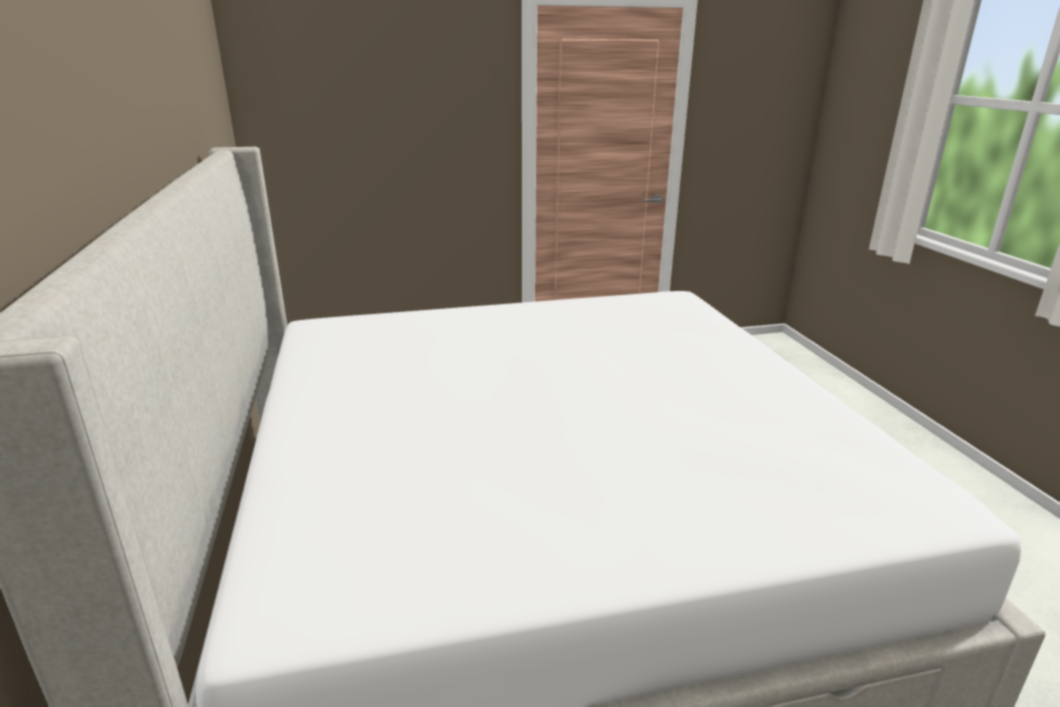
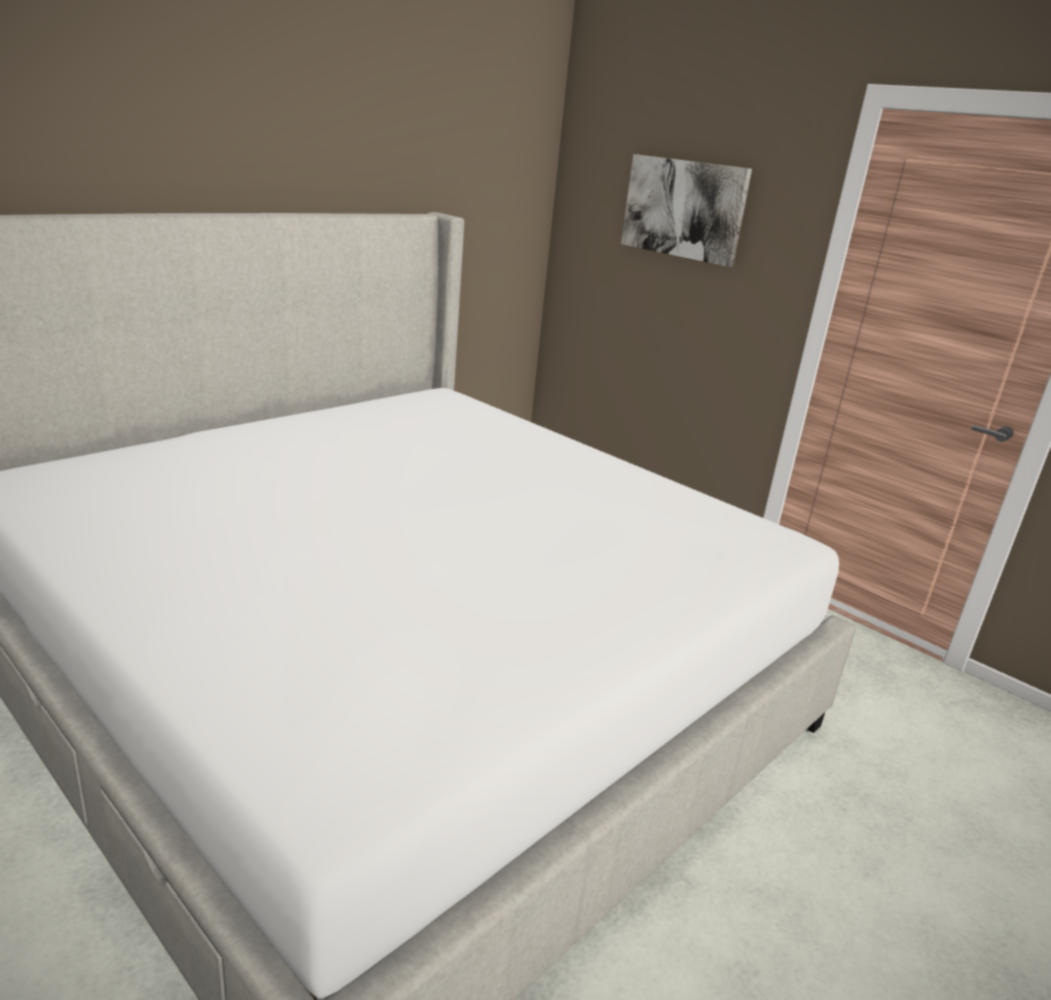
camera: 55 degrees right, 0 degrees up
none -> picture [621,154,752,267]

